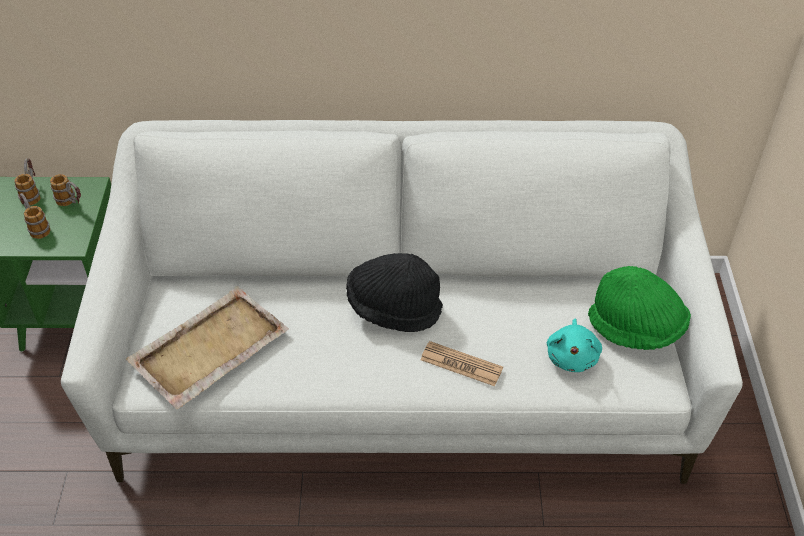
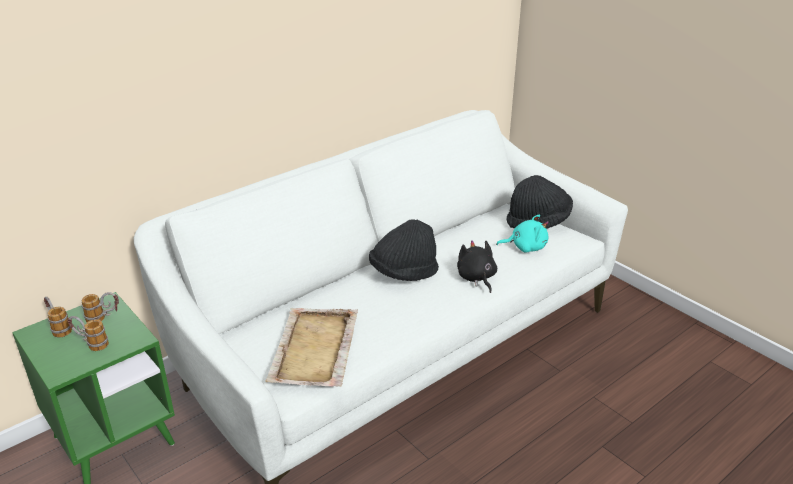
camera: 40 degrees left, 15 degrees down
newspaper [421,341,503,386] -> black plush toy [457,240,497,293]
turquoise plush toy [547,319,602,372] -> turquoise plush toy turned 60 degrees counterclockwise [496,214,549,253]
green hat [588,266,691,350] -> black hat [506,175,573,229]

